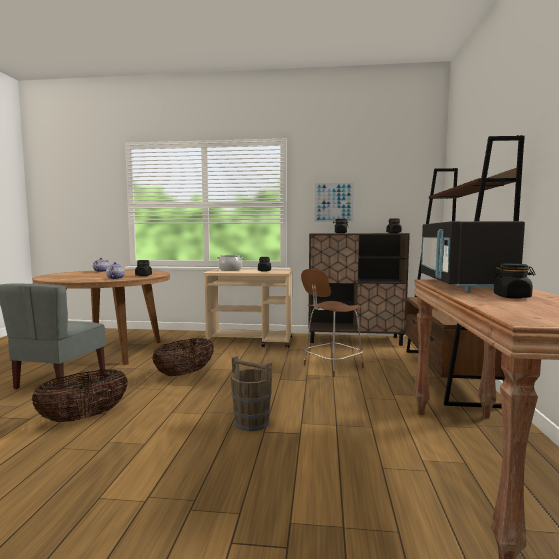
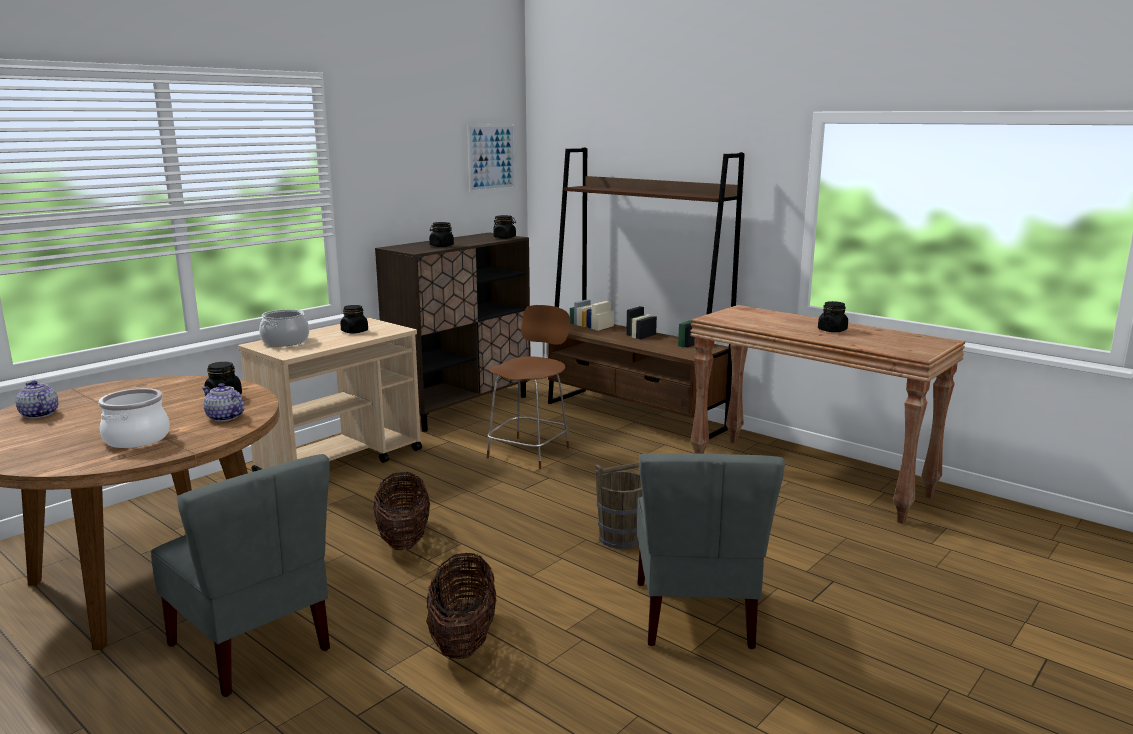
camera: 55 degrees left, 10 degrees up
brown chair [301,269,364,377] -> brown chair turned 150 degrees counterclockwise [487,305,570,469]
picture [313,181,355,223] -> picture moved to [467,125,515,192]
black microwave [421,221,525,292] -> none
none -> cooking pot [98,388,170,448]
none -> grey chair [637,453,785,649]

